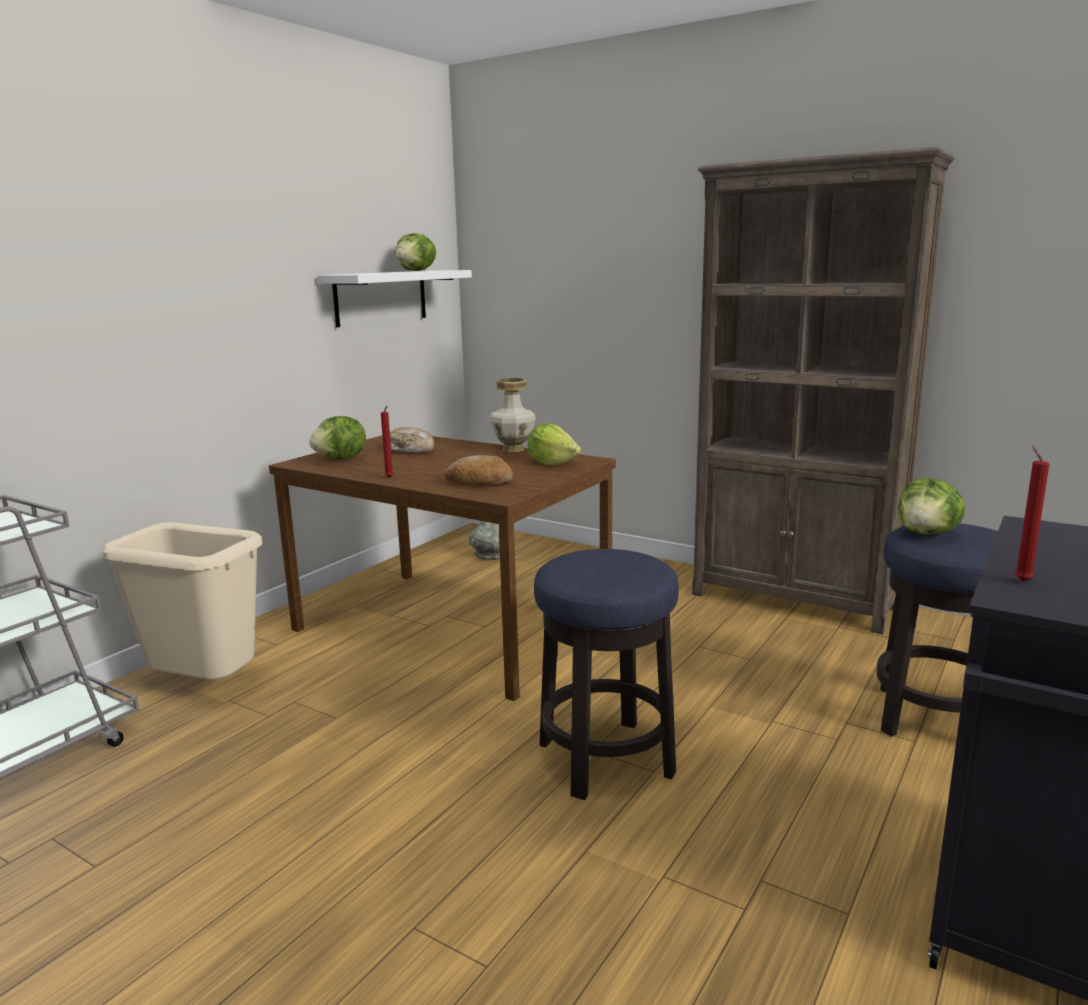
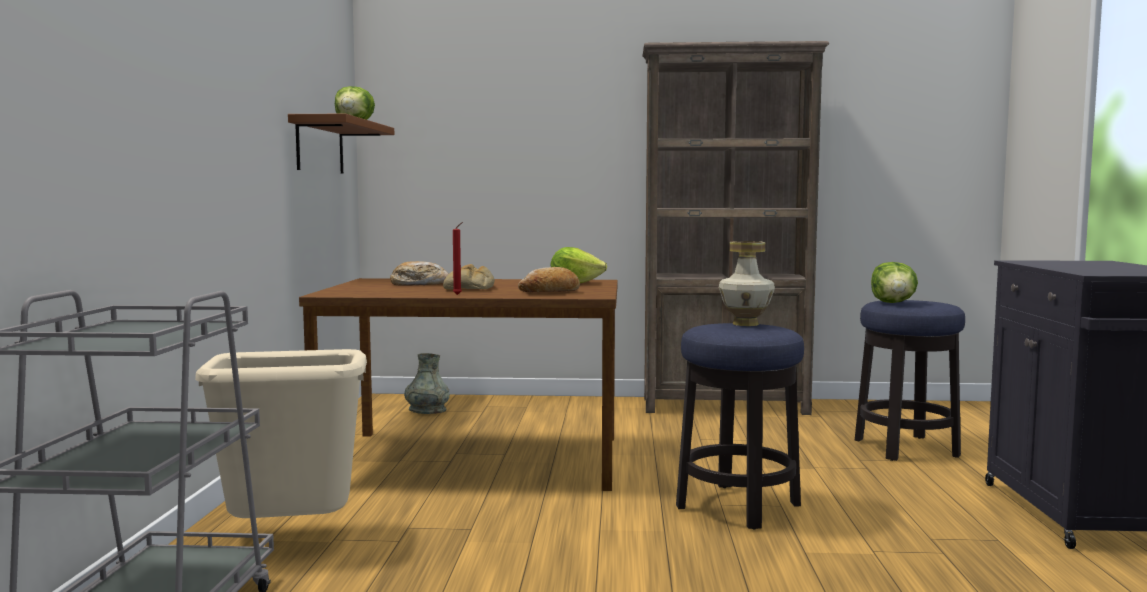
camera: 30 degrees left, 10 degrees down
lettuce [309,416,366,459] -> none
white shelf [317,270,472,327] -> brown shelf [288,114,394,174]
vase [489,378,536,452] -> vase moved to [719,241,775,326]
red candle [1014,445,1049,582] -> none
none -> bread [443,264,495,290]

